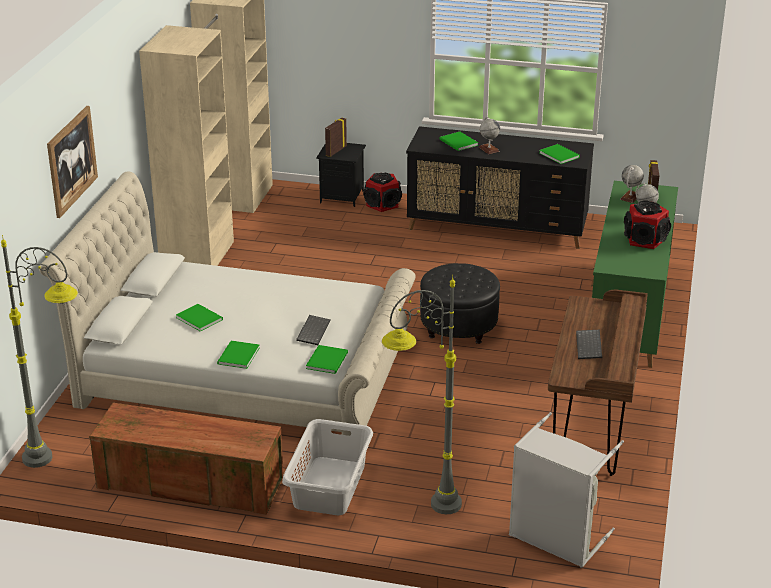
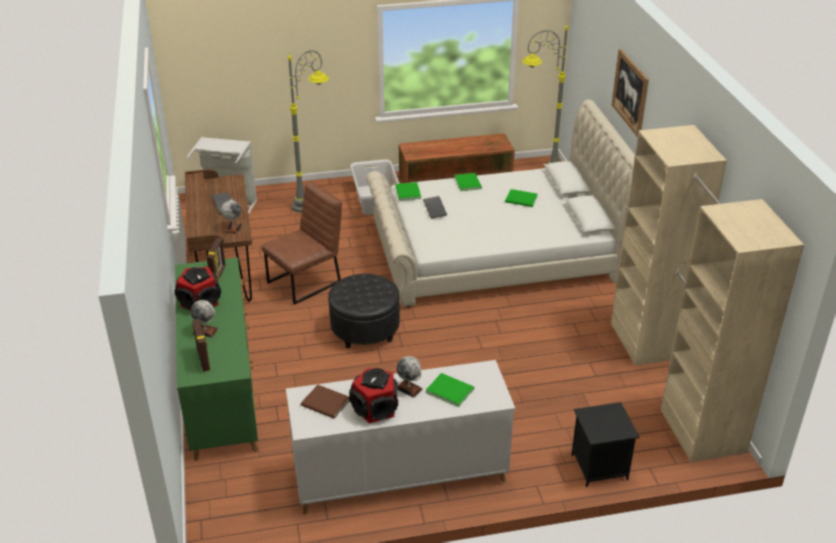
camera: 155 degrees right, 5 degrees up
picture frame [325,118,347,157] -> picture frame moved to [207,238,226,282]
speaker [363,173,402,212] -> speaker moved to [349,368,398,423]
black dresser [406,126,594,249] -> white dresser [286,360,515,514]
green book [539,144,580,164] -> brown book [301,385,350,419]
globe [620,165,644,203] -> globe moved to [221,199,242,234]
none -> brown chair [261,181,342,305]

